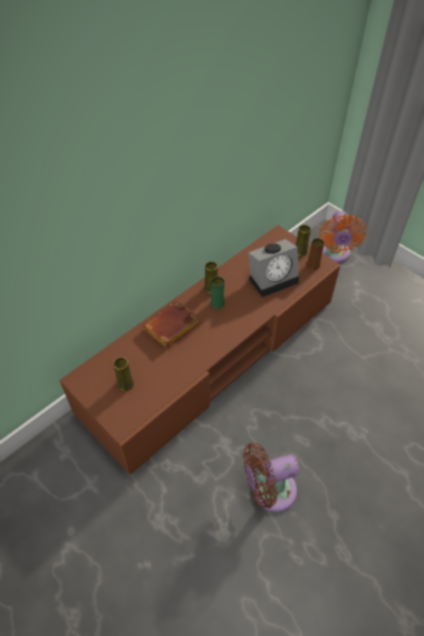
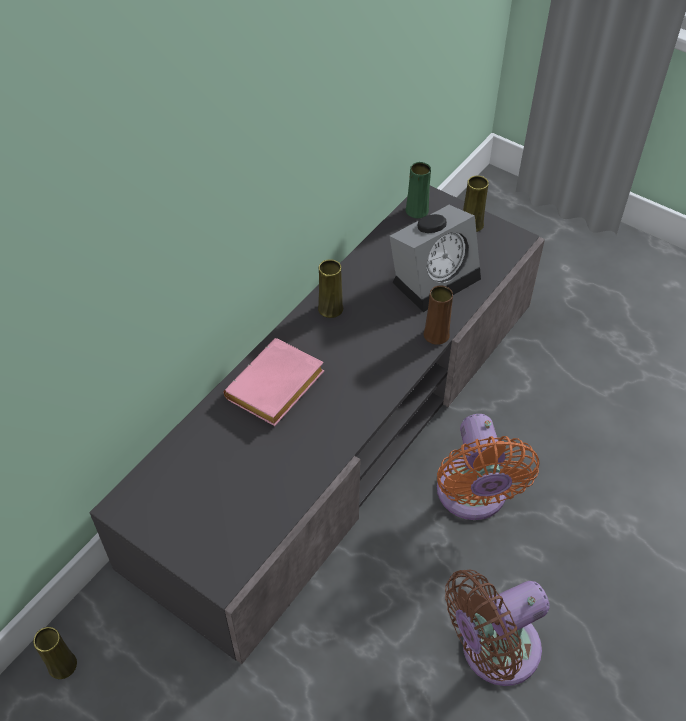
camera: 10 degrees left, 0 degrees up
brown tv stand [59,225,341,475] -> grey tv stand [89,186,545,664]
yellow vase [113,357,134,391] -> yellow vase moved to [33,627,77,679]
brown book [143,301,200,349] -> pink book [224,338,324,426]
green vase [210,276,225,309] -> green vase moved to [405,162,431,218]
brown vase [306,238,324,270] -> brown vase moved to [424,285,453,345]
orange fan [319,211,366,263] -> orange fan moved to [437,414,539,520]

